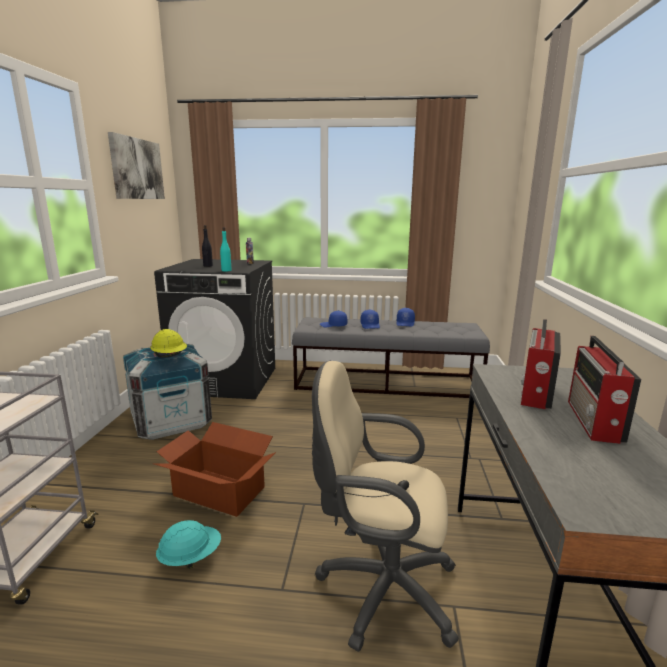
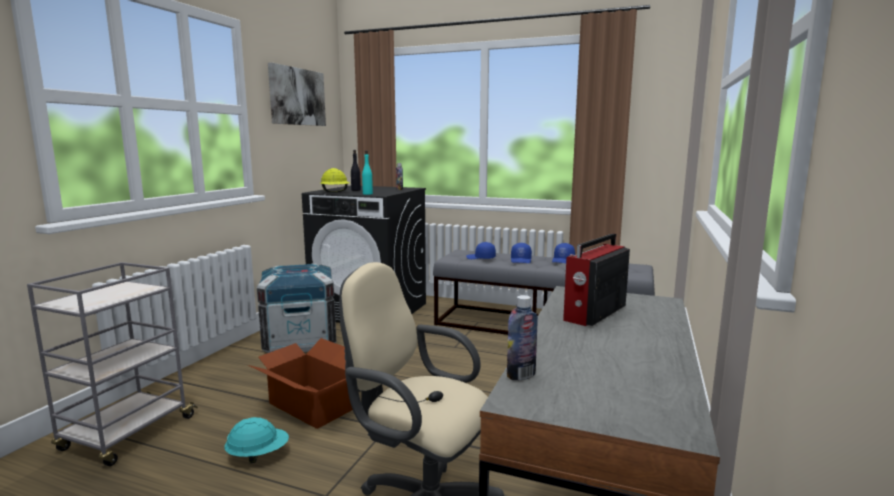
camera: 15 degrees right, 5 degrees down
yellow hard hat [150,329,187,358] -> yellow hard hat moved to [320,168,349,192]
radio [568,336,641,444] -> none
none -> bottle [507,295,538,380]

